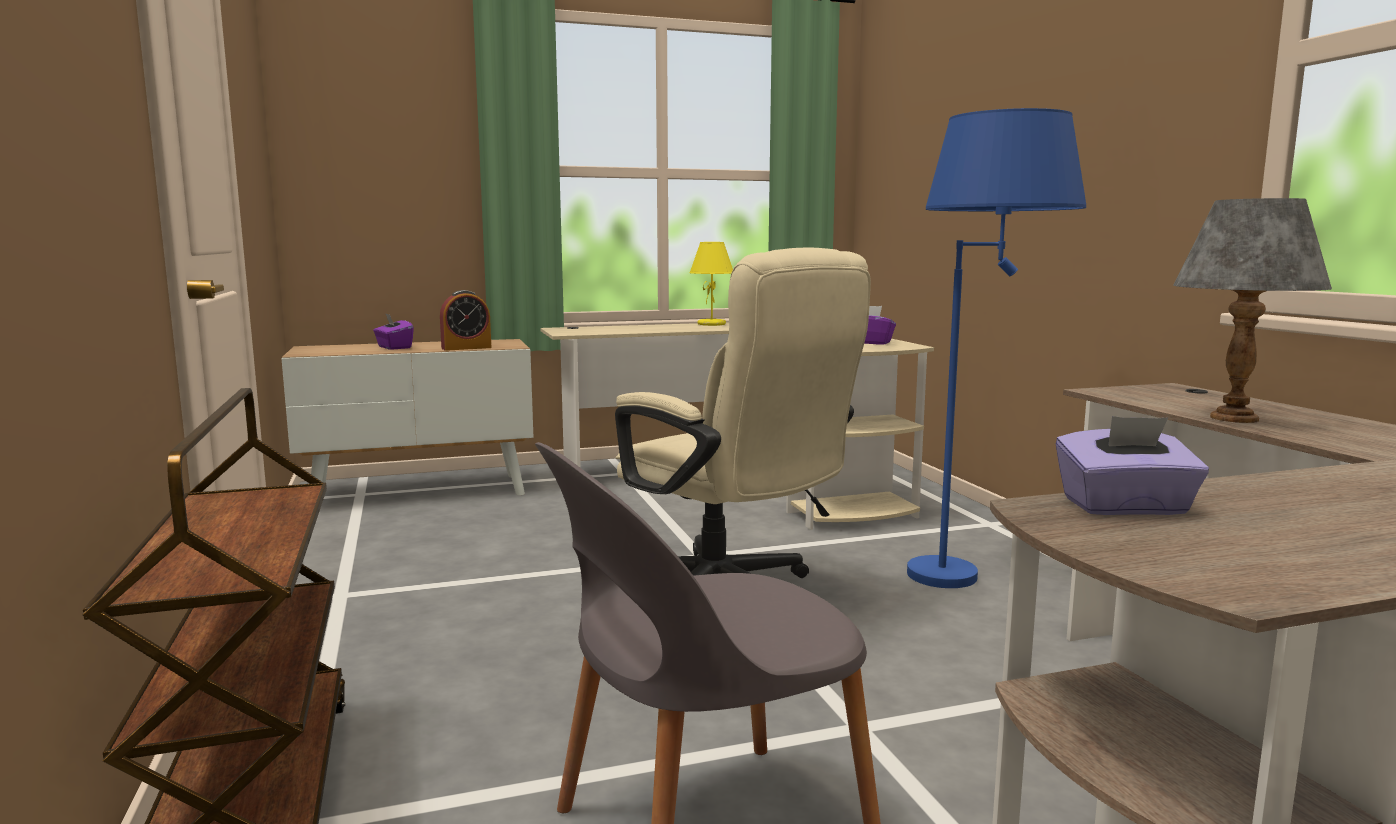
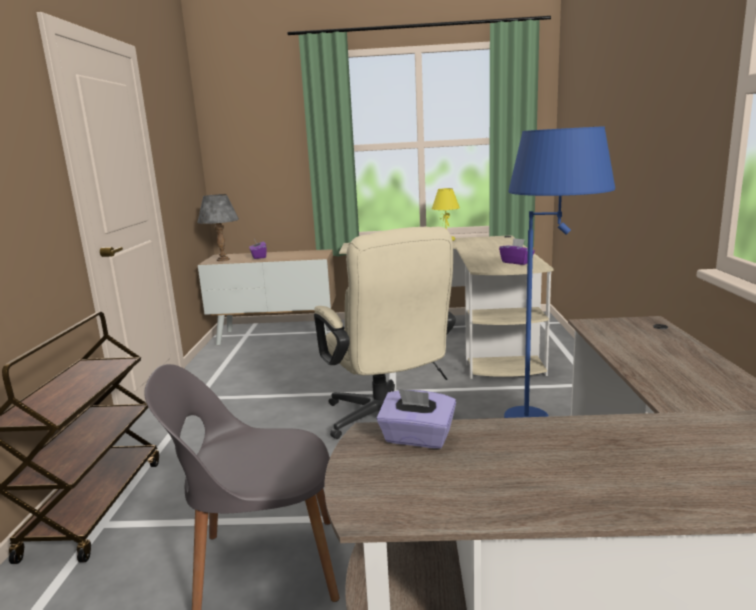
camera: 20 degrees right, 5 degrees up
alarm clock [440,290,491,351] -> none
grey table lamp [1173,198,1332,423] -> grey table lamp moved to [197,194,239,261]

